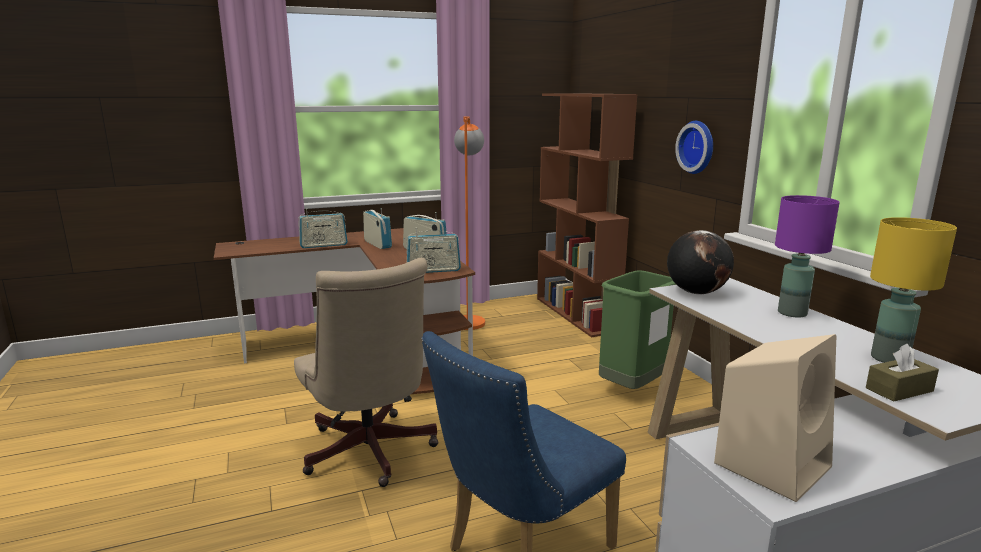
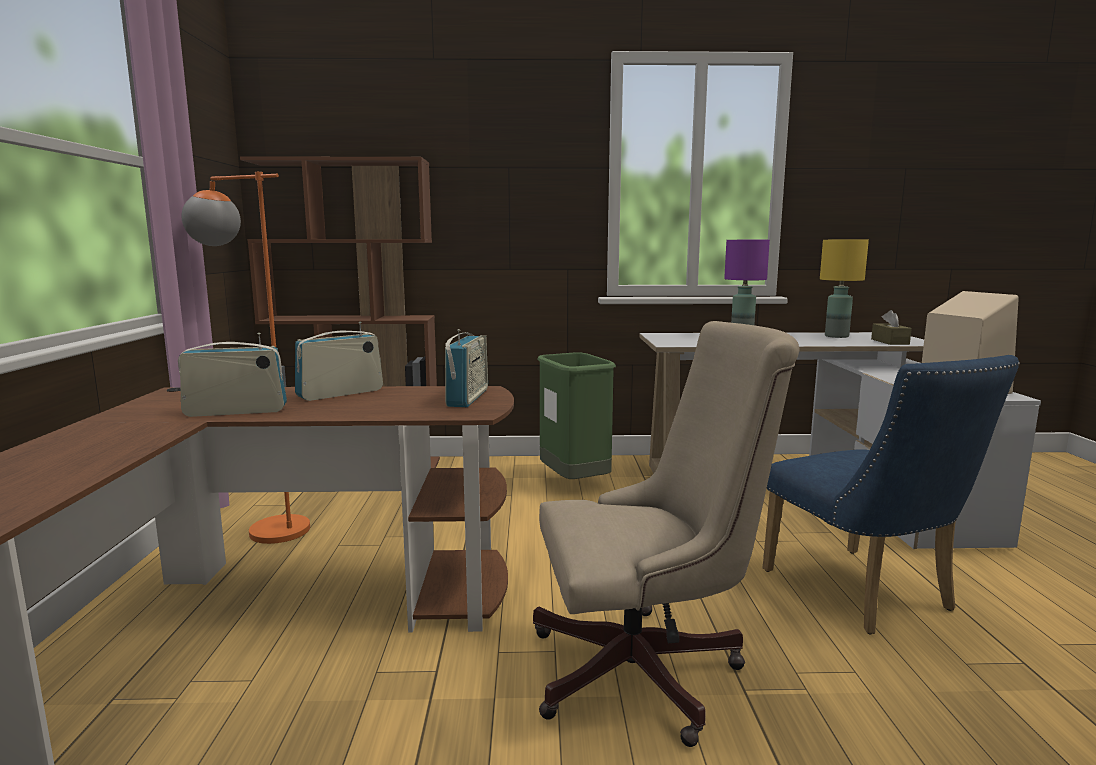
camera: 70 degrees left, 5 degrees down
radio [298,208,348,248] -> none
globe [667,230,734,294] -> none
wall clock [675,121,713,174] -> none

